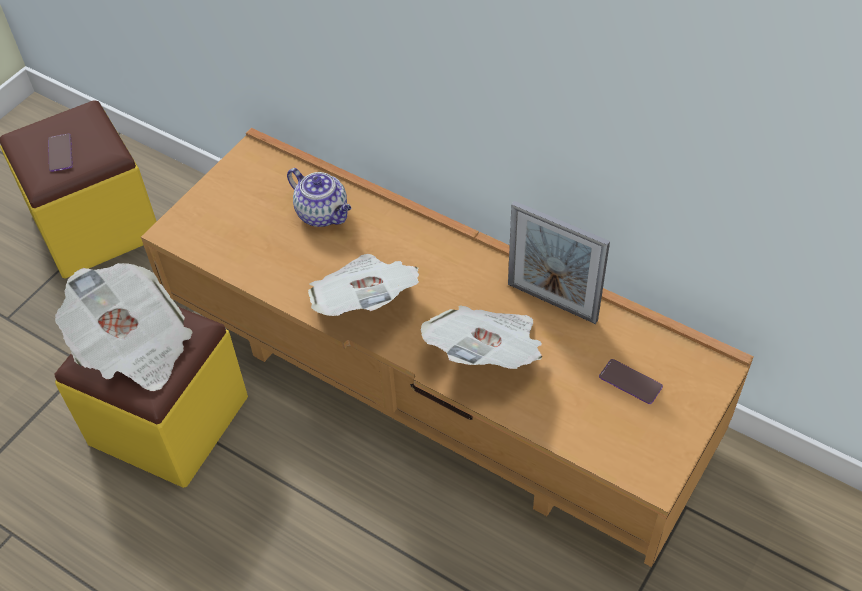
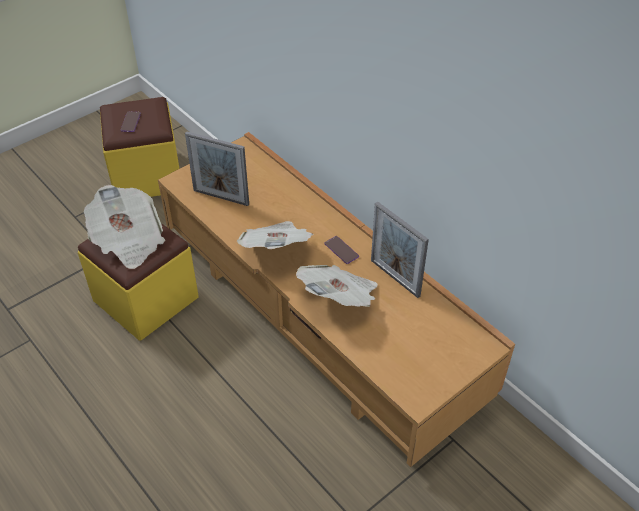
camera: 15 degrees right, 5 degrees down
teapot [287,168,351,227] -> none
phone [599,359,663,404] -> phone moved to [324,236,359,264]
none -> picture frame [185,131,249,206]

